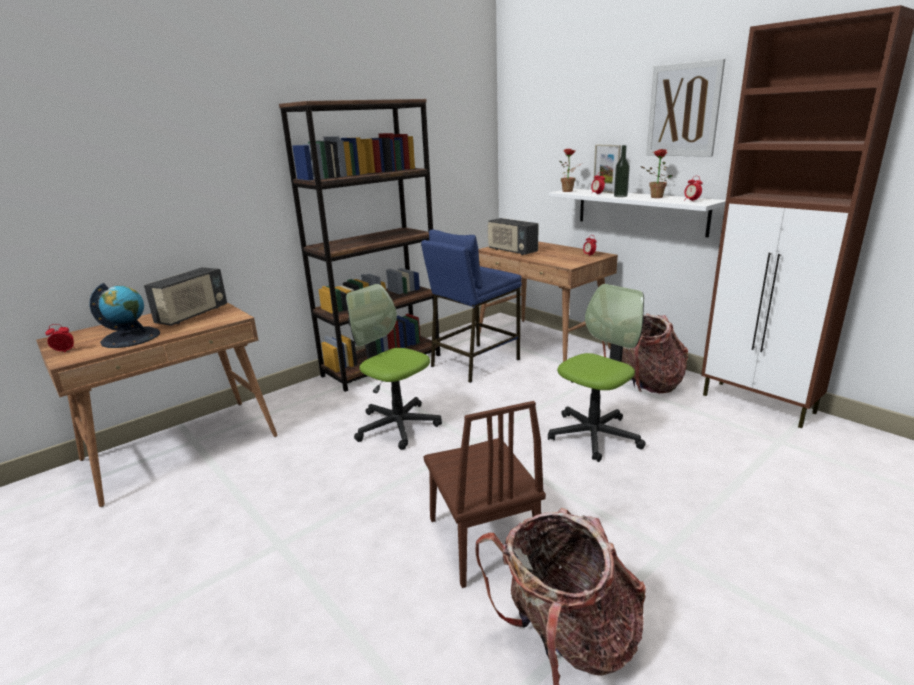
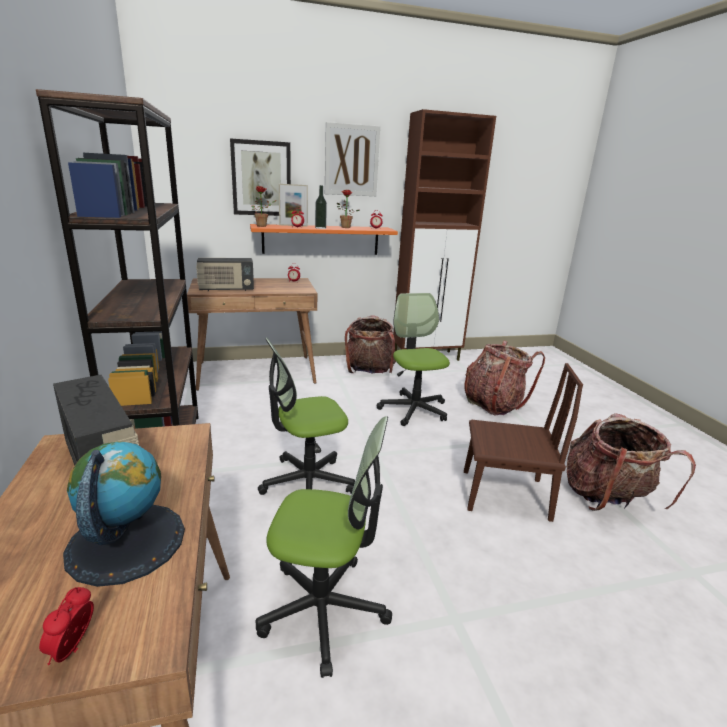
camera: 65 degrees left, 0 degrees up
blue stool [421,229,522,383] -> none
white shelf [549,189,726,237] -> orange shelf [250,224,398,255]
none -> picture [230,139,291,216]
none -> office chair [255,416,392,678]
none -> backpack [464,340,545,415]

